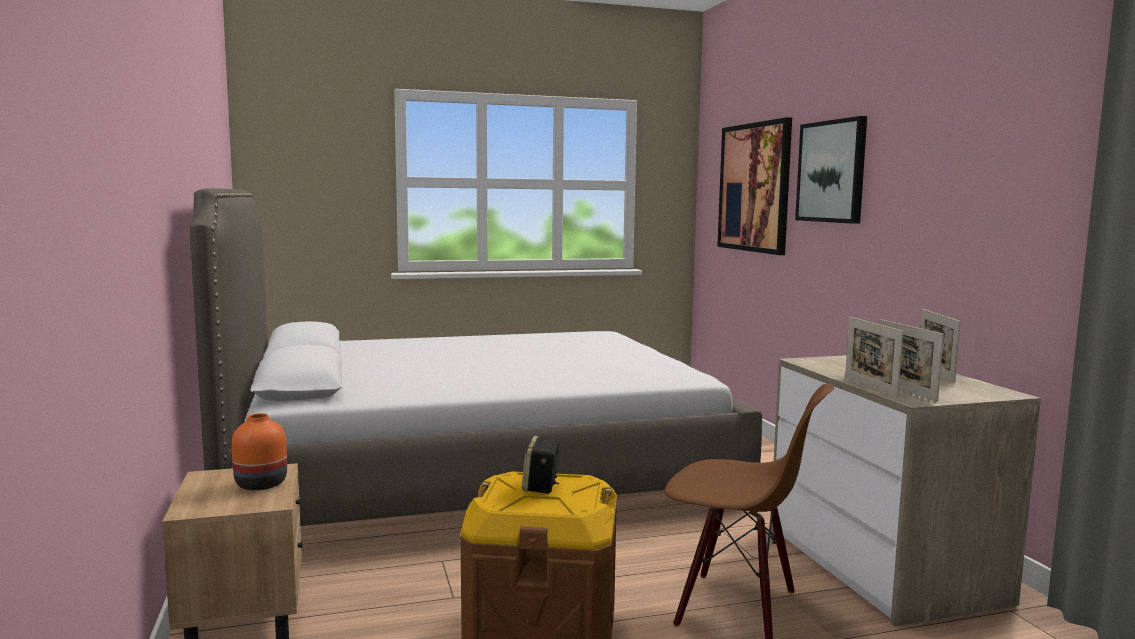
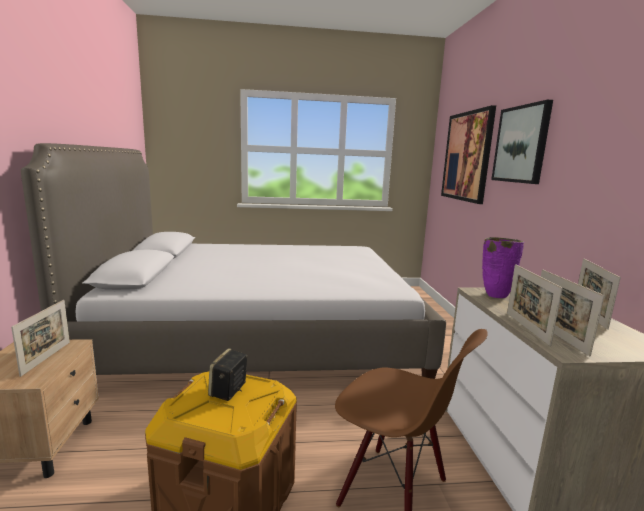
camera: 10 degrees right, 5 degrees up
orange vase [232,413,287,490] -> picture frame [11,300,70,377]
none -> purple vase [482,237,524,298]

